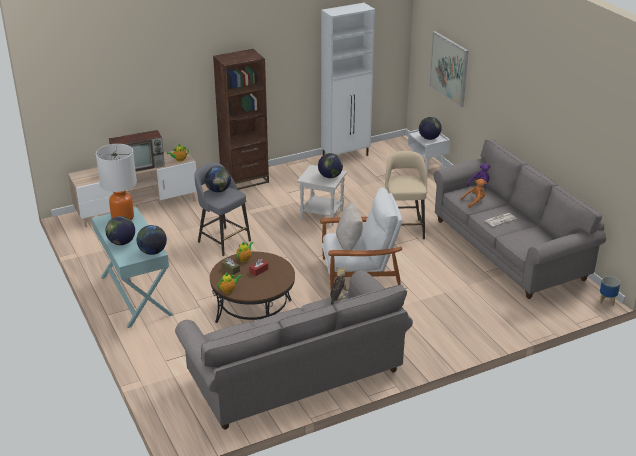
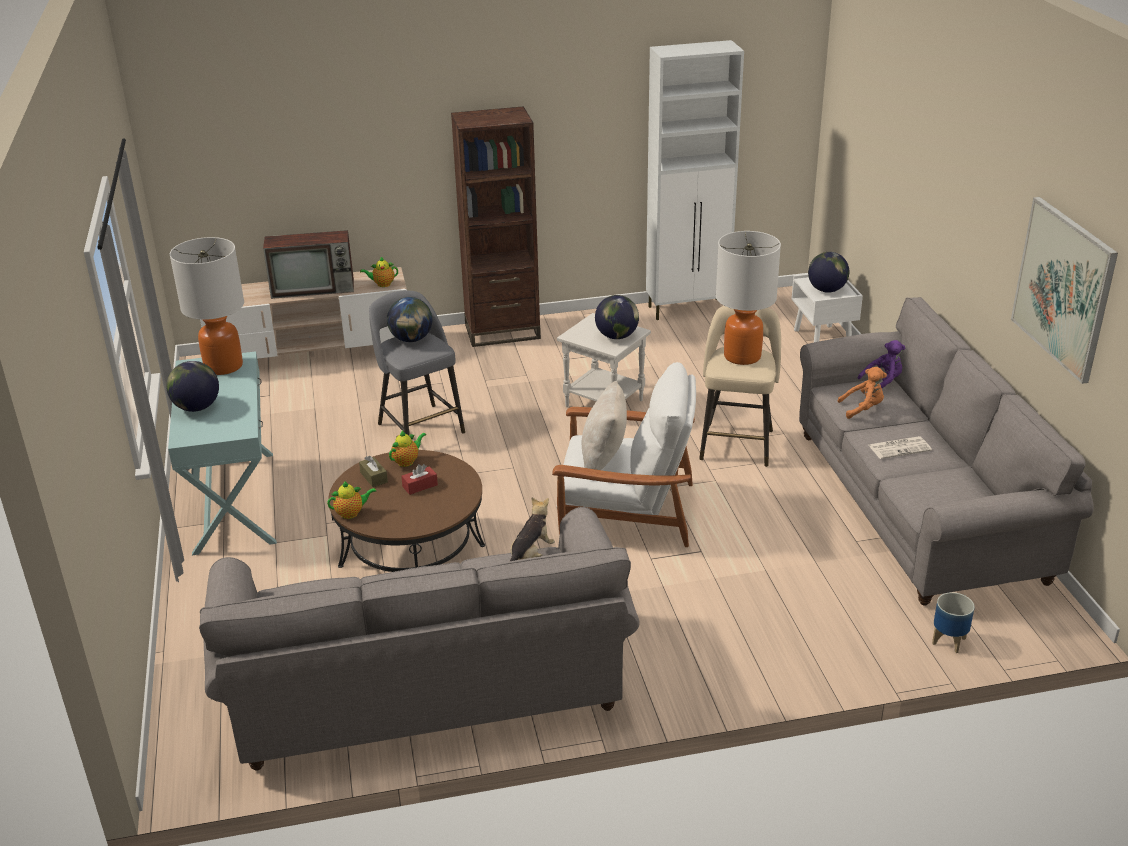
camera: 15 degrees right, 0 degrees up
globe [137,225,167,255] -> none
picture [429,31,468,107] -> picture moved to [1011,197,1118,384]
planter [600,276,620,306] -> planter moved to [932,592,975,653]
none -> table lamp [716,231,781,365]

